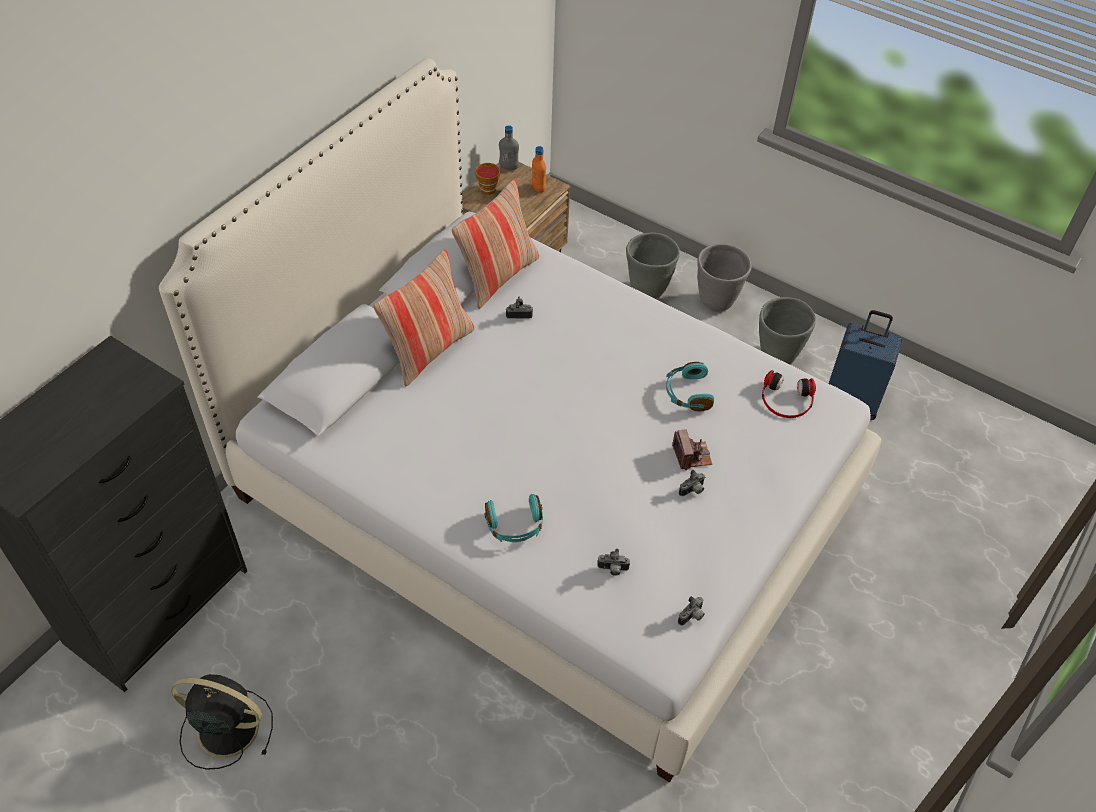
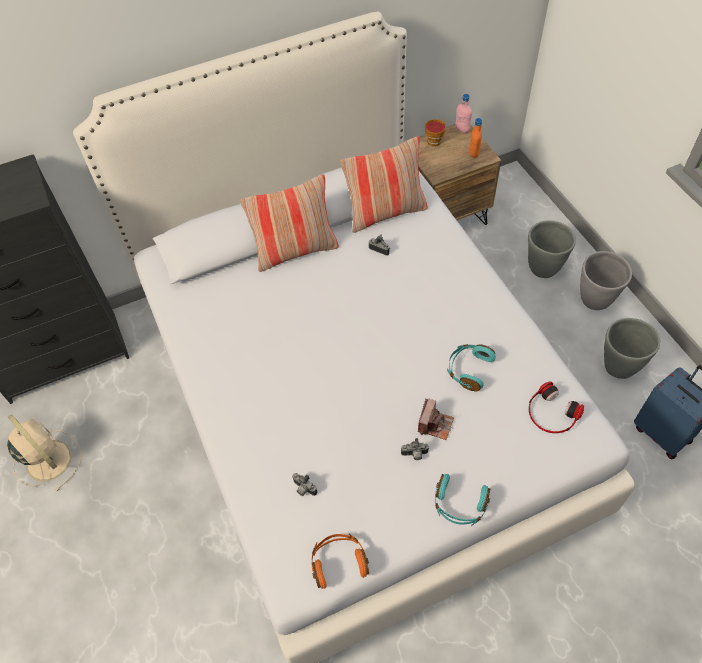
camera: 35 degrees right, 5 degrees up
black fan [171,674,273,770] -> beige fan [7,414,82,491]
turquoise headphones [484,494,543,542] -> turquoise headphones moved to [435,474,490,526]
grey bottle [499,125,519,170] -> pink bottle [455,94,472,133]
camera [678,596,705,625] -> orange headphones [312,533,369,589]

